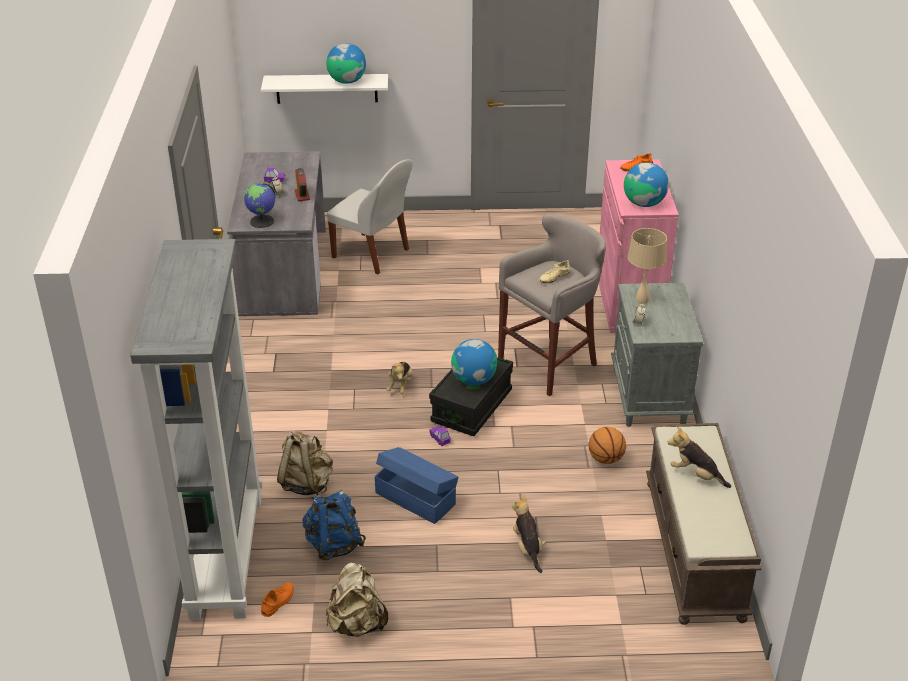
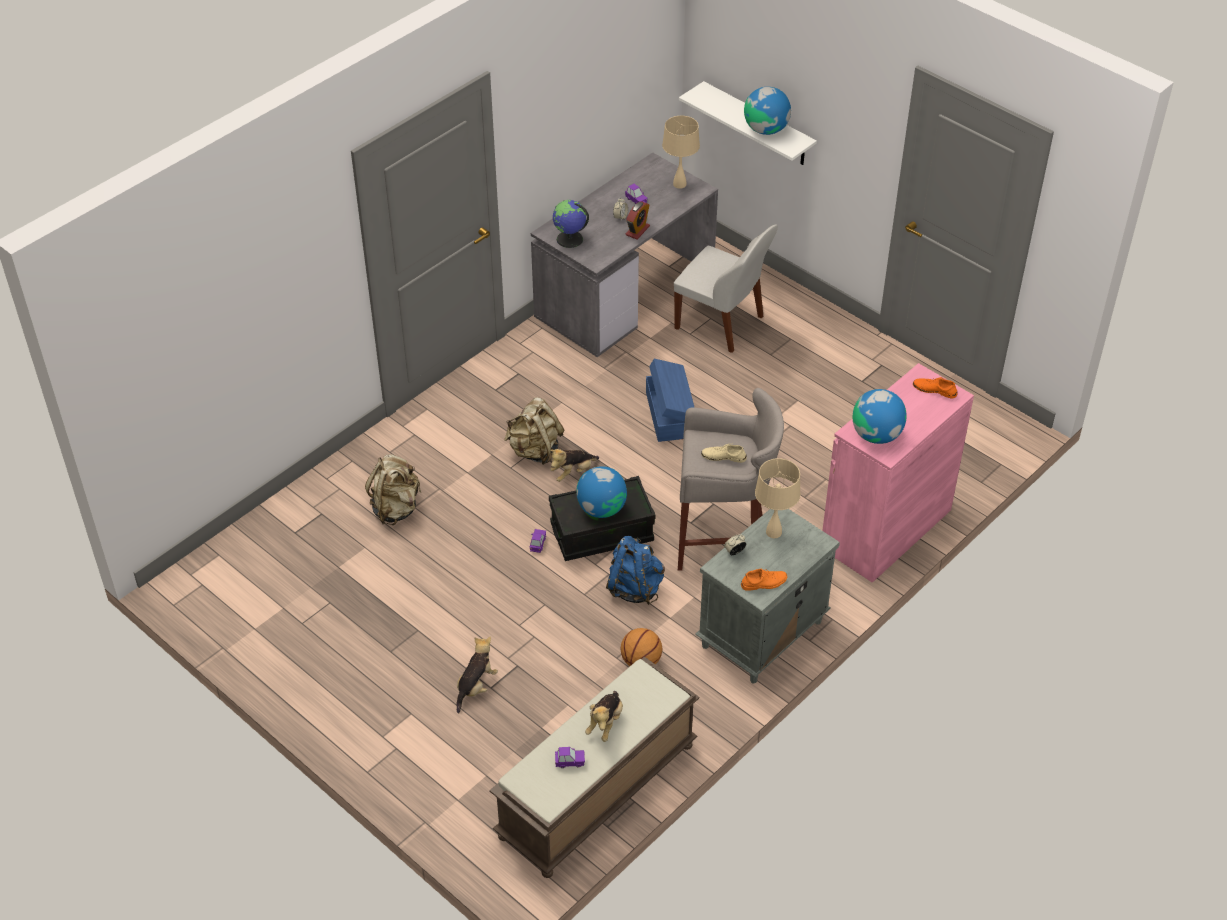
camera: 45 degrees right, 10 degrees up
grey bookcase [130,239,262,620] -> none
orange shoe [261,582,294,617] -> orange shoe moved to [741,569,787,591]
blue backpack [303,490,366,560] -> blue backpack moved to [606,536,665,605]
beige backpack [326,563,388,637] -> beige backpack moved to [504,397,564,465]
white chair [327,159,413,274] -> white chair turned 45 degrees counterclockwise [674,225,778,353]
blue storage box [375,447,458,524] -> blue storage box moved to [646,359,694,442]
plush toy [667,426,731,488] -> plush toy turned 150 degrees counterclockwise [585,691,623,742]
none -> purple toy car [555,747,585,768]
none -> beige table lamp [662,116,700,189]

